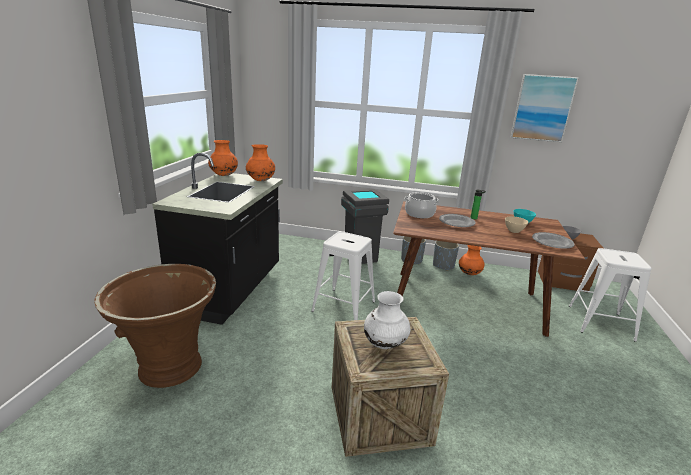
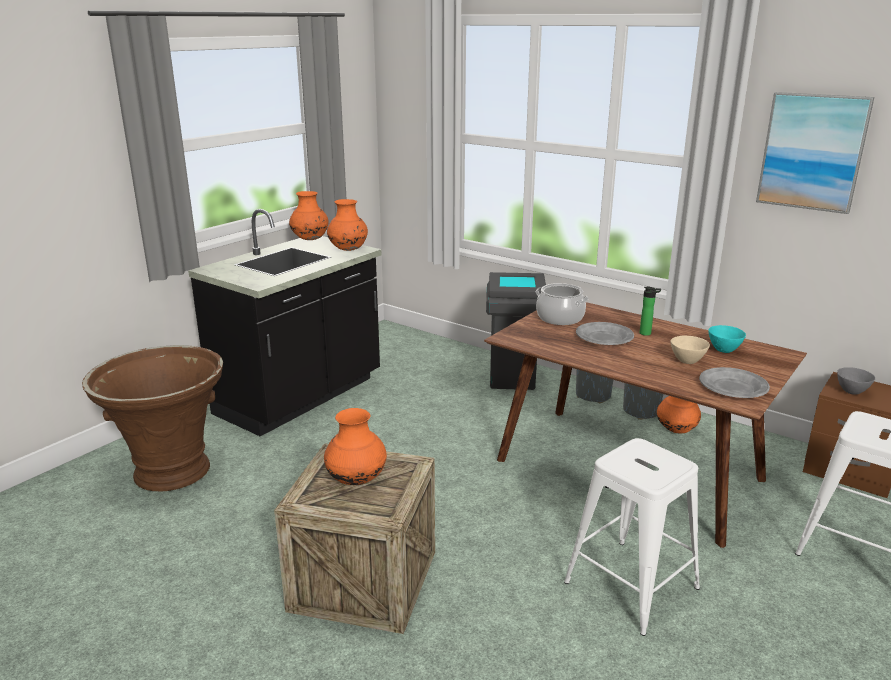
camera: 25 degrees right, 0 degrees up
white stool [311,231,375,320] -> white stool moved to [564,438,700,636]
white vase [364,291,410,349] -> orange vase [324,408,387,485]

